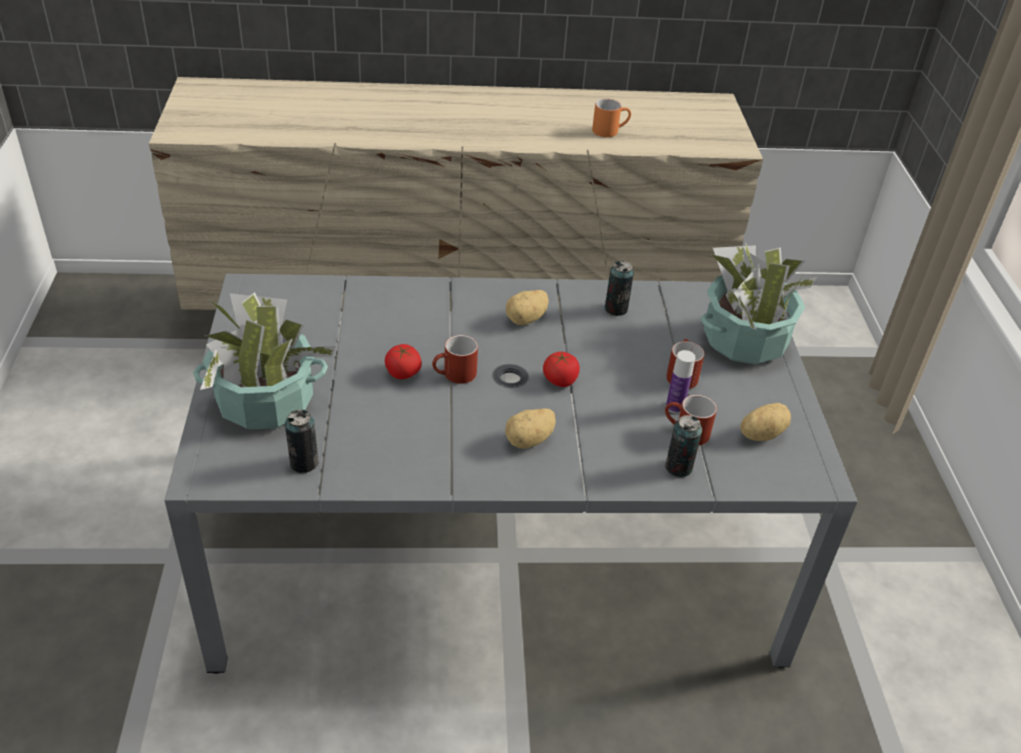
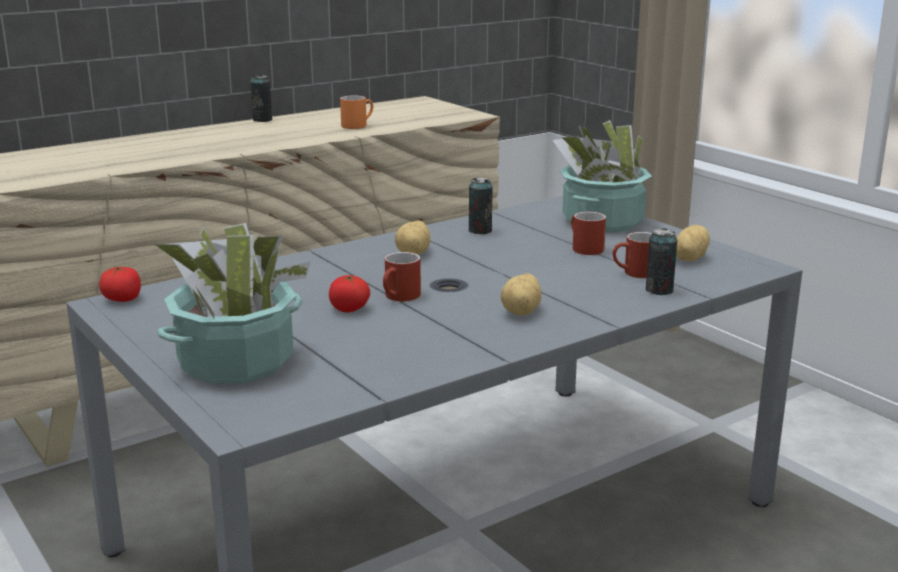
camera: 30 degrees left, 20 degrees down
can [285,409,319,473] -> can moved to [250,75,273,122]
tomato [543,352,580,387] -> tomato moved to [99,266,141,302]
bottle [666,350,696,414] -> none

